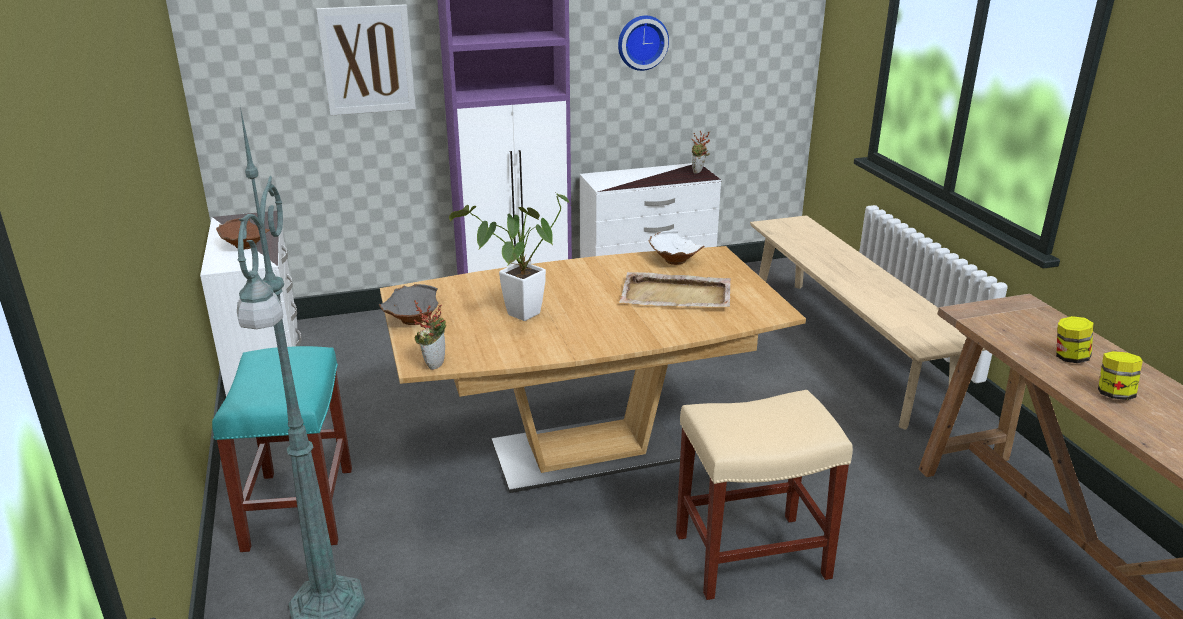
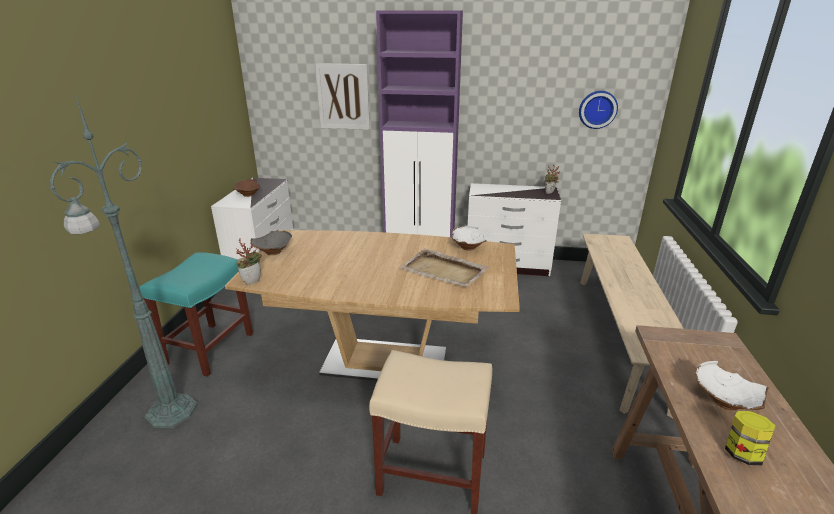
camera: 25 degrees right, 0 degrees up
potted plant [449,191,569,321] -> none
wall clock [618,16,669,71] -> wall clock moved to [579,91,618,129]
jar [1056,316,1094,363] -> white bowl [695,361,769,410]

